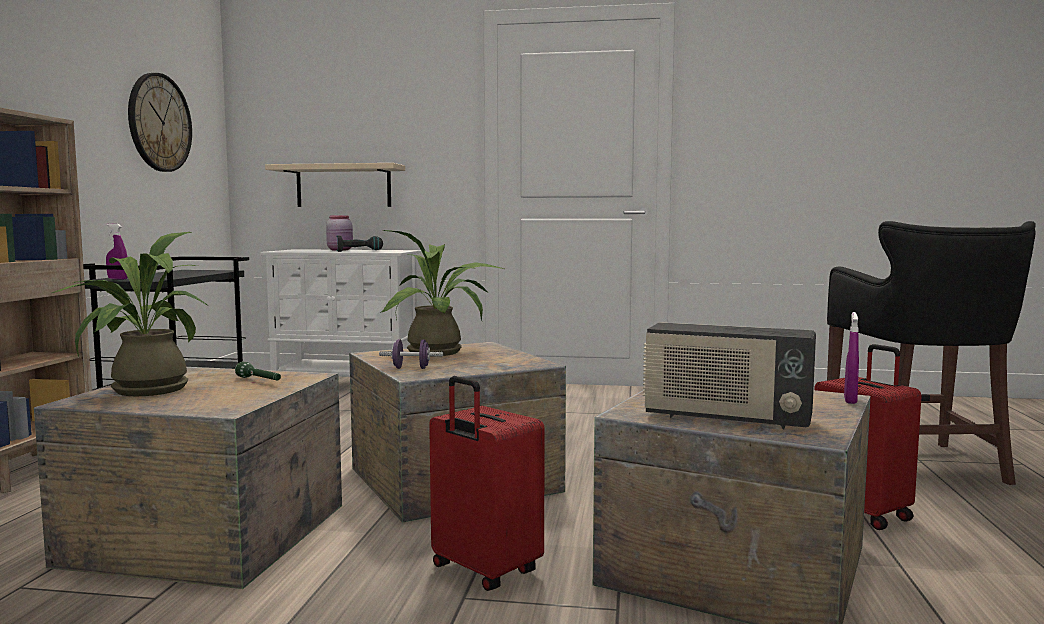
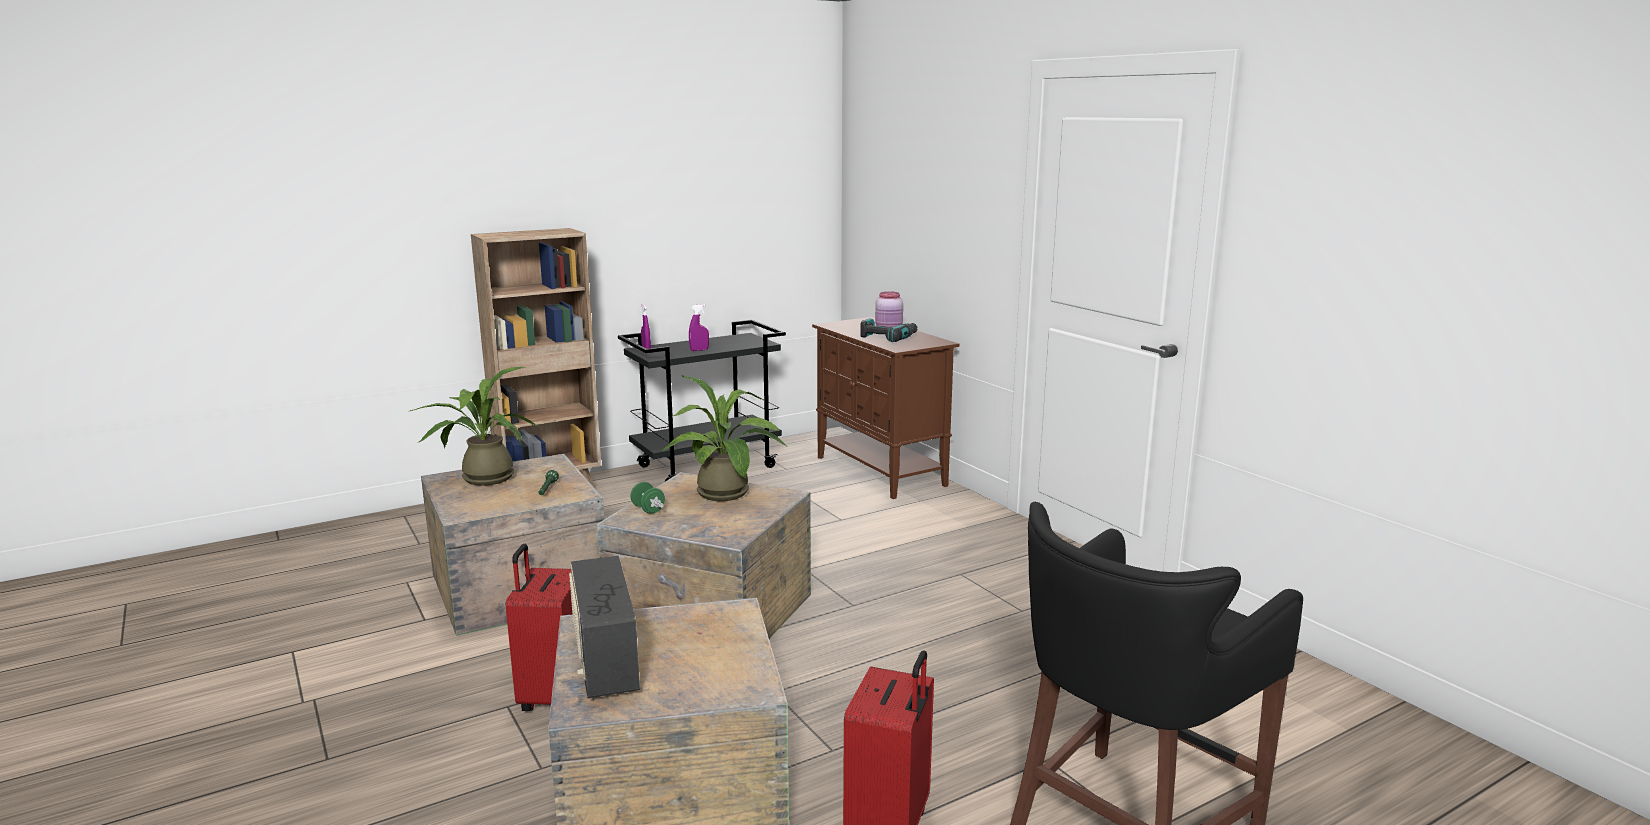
camera: 50 degrees right, 10 degrees up
wall clock [128,73,192,172] -> none
white cabinet [260,249,421,375] -> brown cabinet [812,317,959,499]
beige shelf [265,163,405,207] -> none
purple dumbbell [379,339,443,369] -> green dumbbell [630,482,665,514]
purple spray bottle [844,312,859,404] -> purple spray bottle moved to [689,304,709,351]

